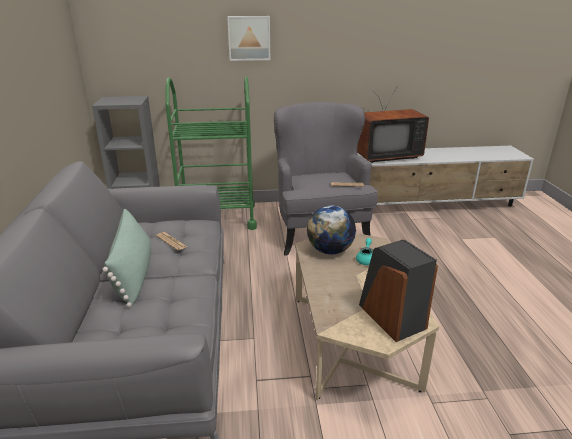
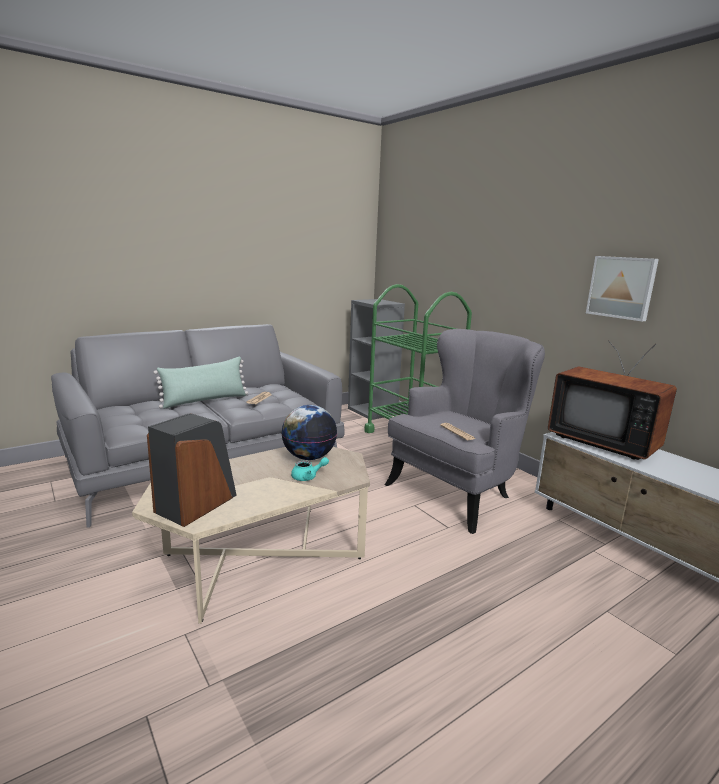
camera: 60 degrees right, 10 degrees down
picture [227,16,270,61] -> picture moved to [586,256,659,322]

